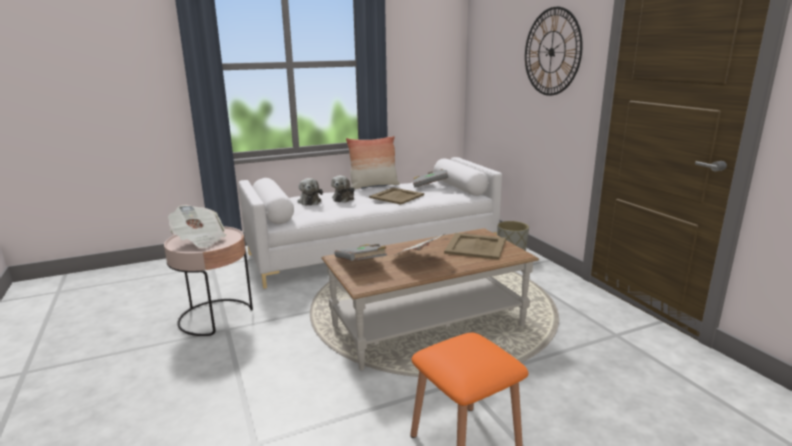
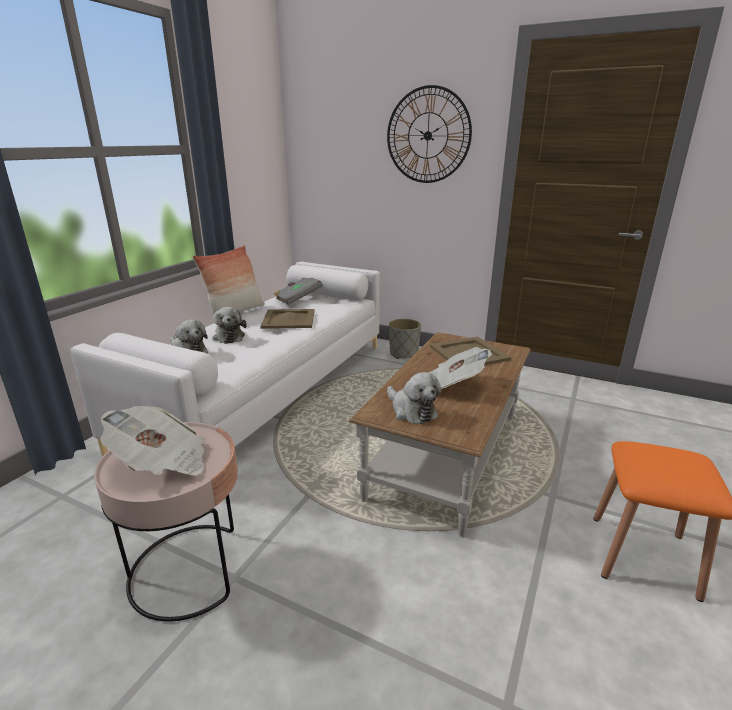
camera: 40 degrees left, 5 degrees up
grey book [335,244,387,261] -> plush toy [387,372,441,424]

